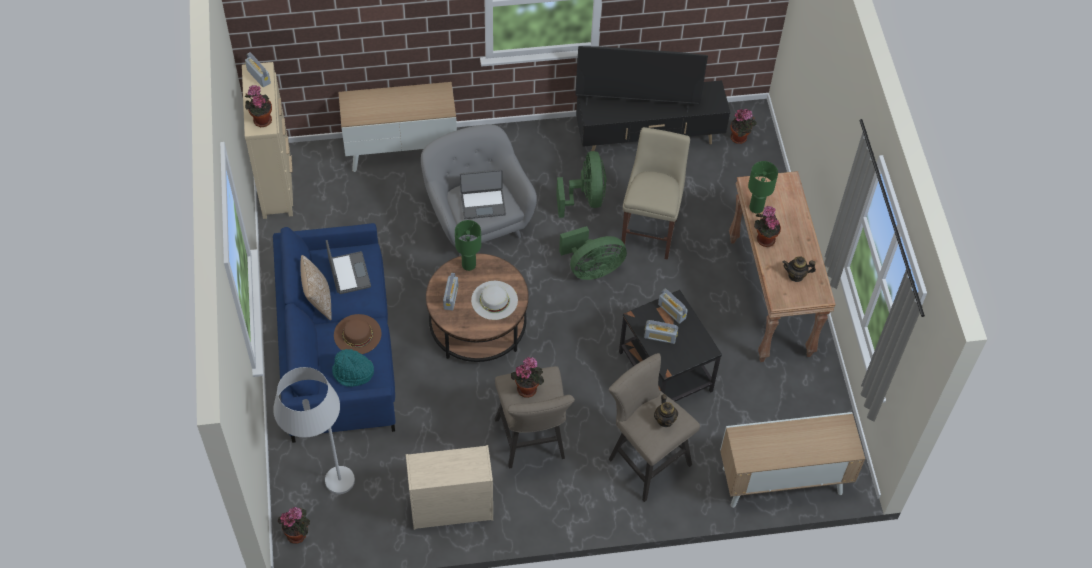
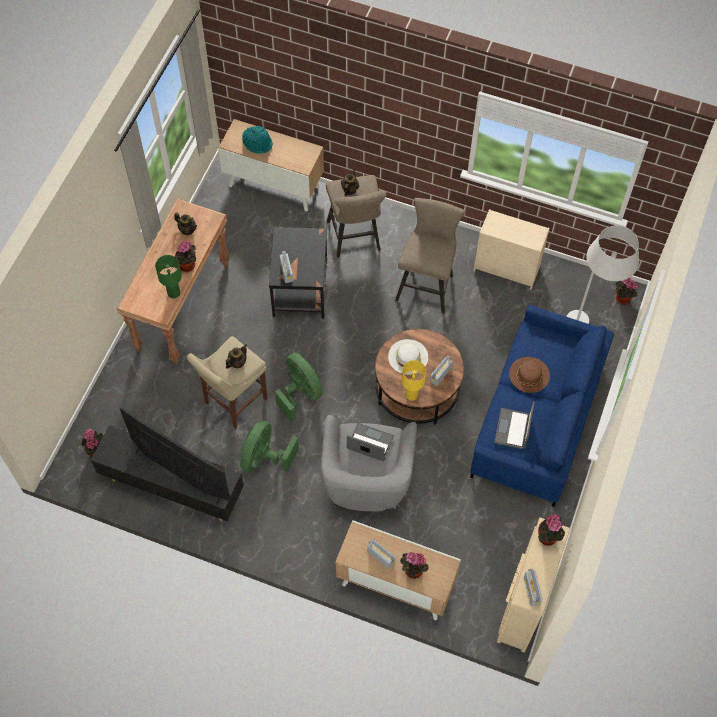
camera: 150 degrees left, 5 degrees up
pillow [300,255,332,321] -> none
turquoise hat [332,349,374,387] -> turquoise hat moved to [242,126,273,154]
green table lamp [455,220,481,271] -> yellow table lamp [402,360,426,401]
potted plant [511,357,544,398] -> potted plant moved to [400,552,429,579]
green fan [559,226,627,280] -> green fan turned 45 degrees clockwise [275,353,323,422]
radio [644,320,678,344] -> radio moved to [367,539,395,569]
none -> teapot [226,344,247,369]

